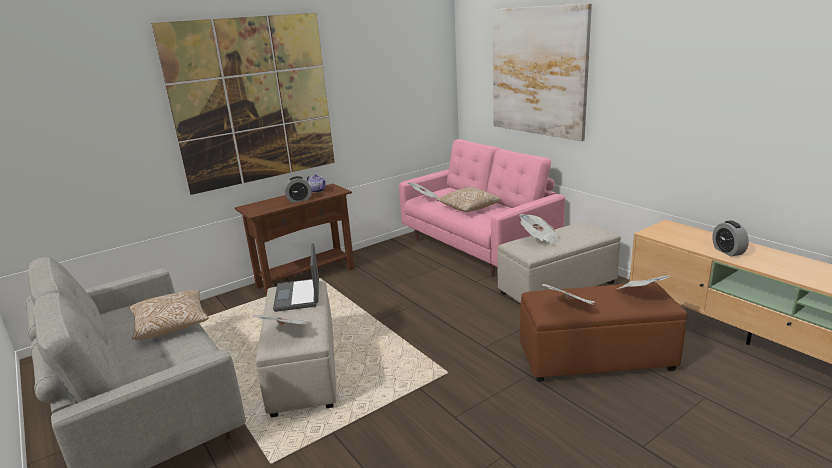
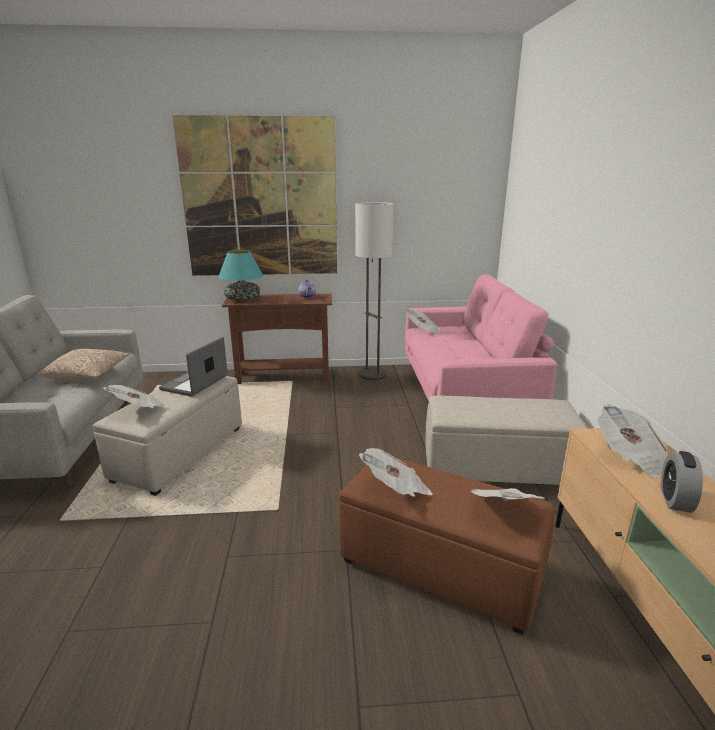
camera: 30 degrees right, 0 degrees up
alarm clock [284,176,312,203] -> none
pillow [436,187,501,212] -> none
picture [493,3,592,141] -> none
newspaper [519,214,559,245] -> newspaper moved to [597,404,668,478]
none -> turquoise table lamp [218,250,263,301]
none -> floor lamp [355,202,393,380]

